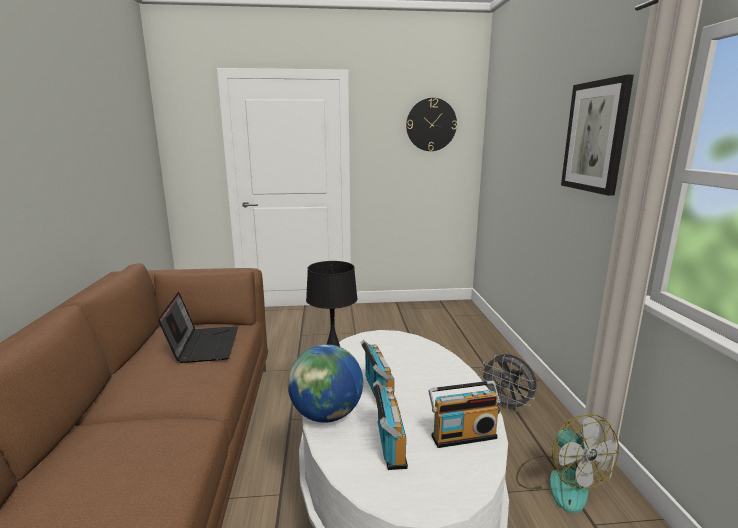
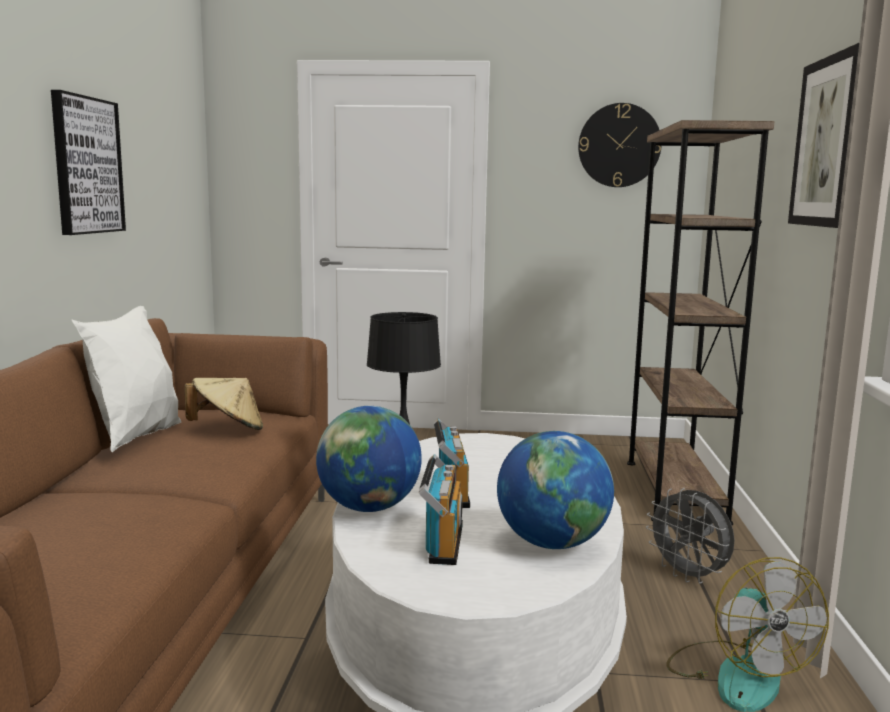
camera: 10 degrees right, 5 degrees down
laptop [158,292,238,363] -> beige hat [185,378,263,430]
radio [428,381,500,448] -> globe [497,431,614,549]
none -> picture [51,90,126,235]
none -> white pillow [71,306,181,452]
none -> brown bookcase [627,120,775,525]

